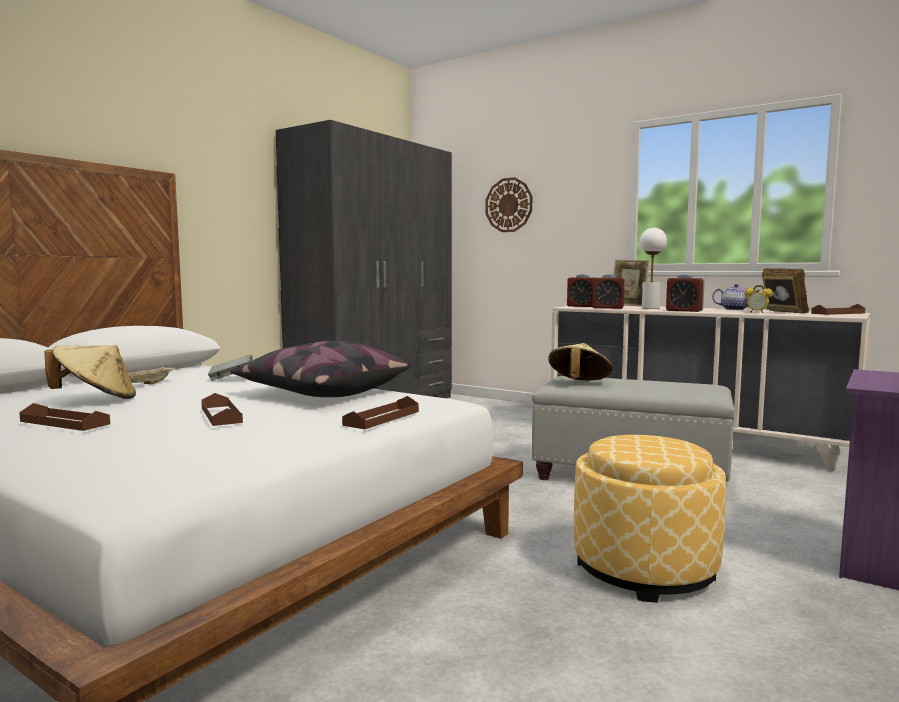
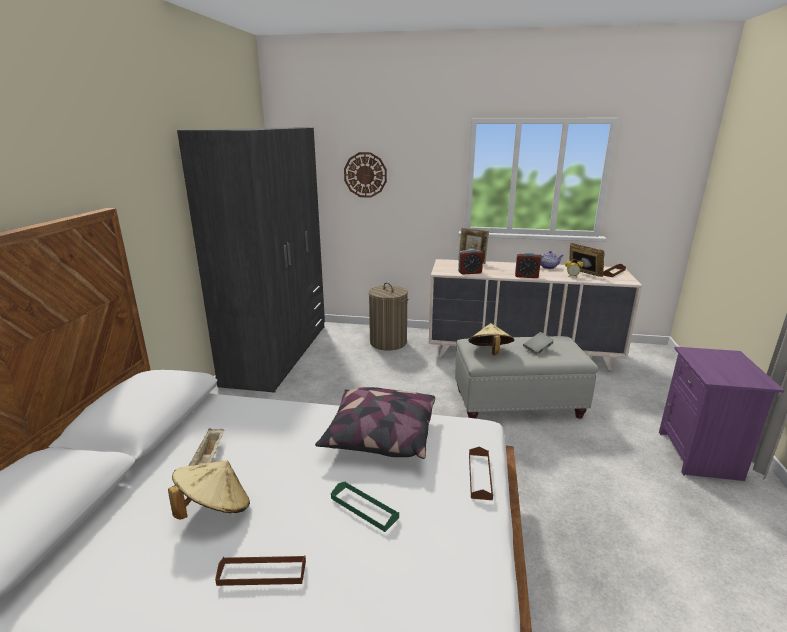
camera: 25 degrees left, 15 degrees up
brown tray [201,393,243,426] -> green tray [331,481,399,532]
grey book [208,354,254,381] -> grey book moved to [523,332,554,355]
alarm clock [567,274,597,307] -> none
ottoman [574,435,726,603] -> none
white table lamp [640,228,667,309] -> none
none -> laundry basket [369,282,408,351]

